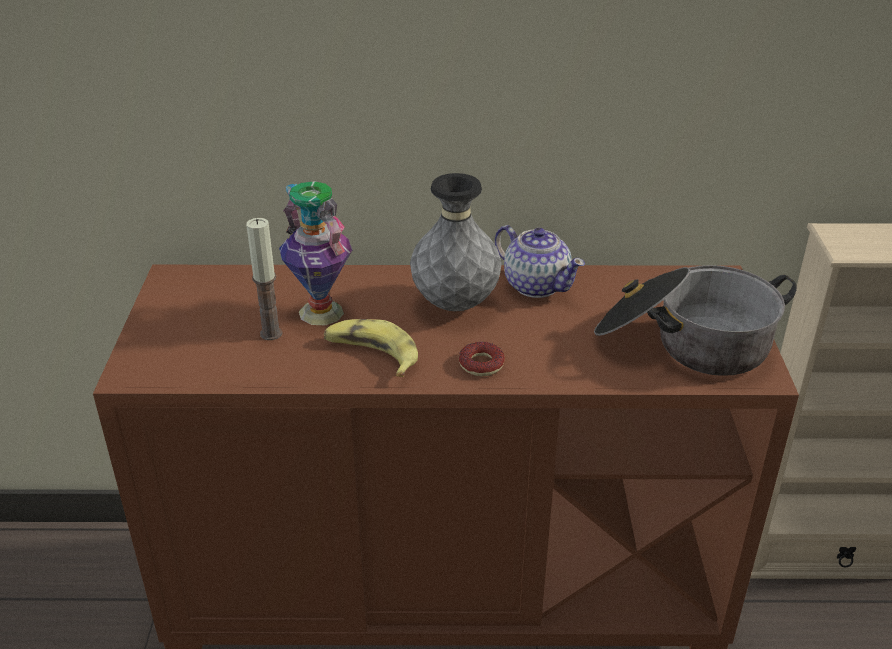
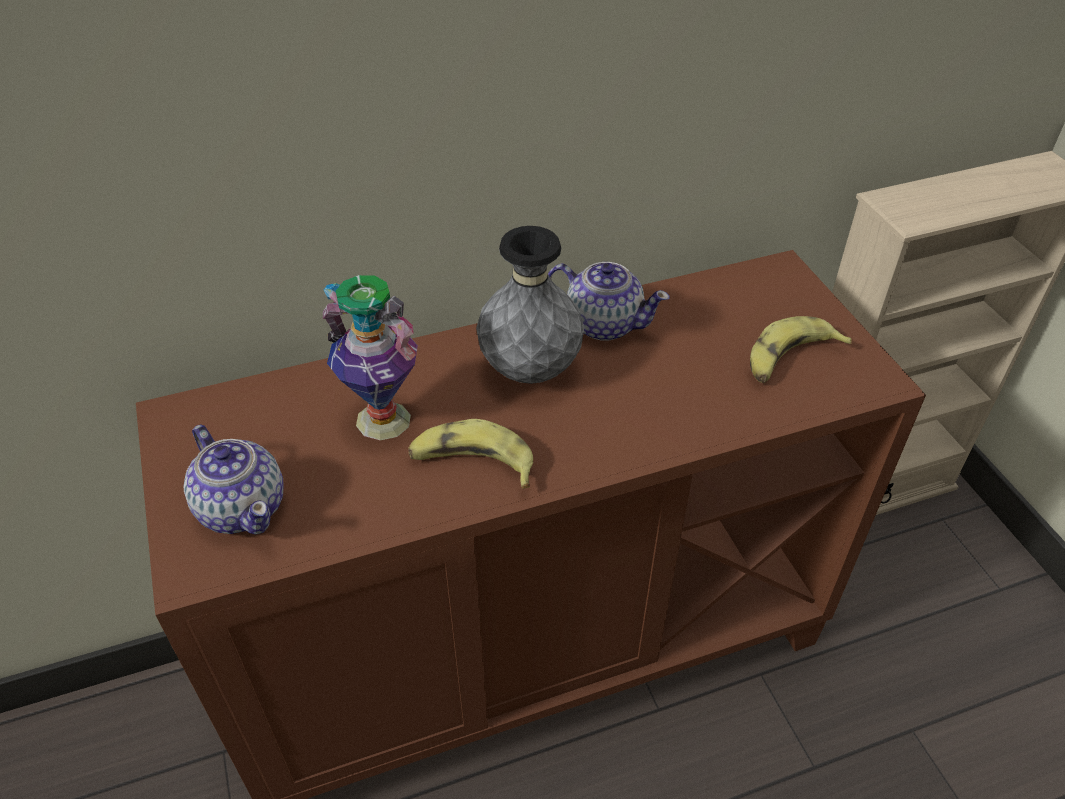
camera: 20 degrees left, 10 degrees up
candle [246,218,282,340] -> none
donut [459,342,505,376] -> none
cooking pot [594,265,797,376] -> banana [750,316,852,383]
none -> teapot [183,425,284,535]

